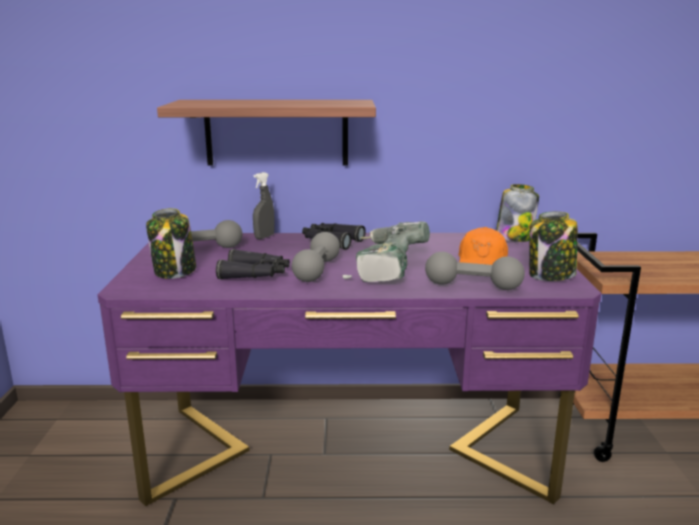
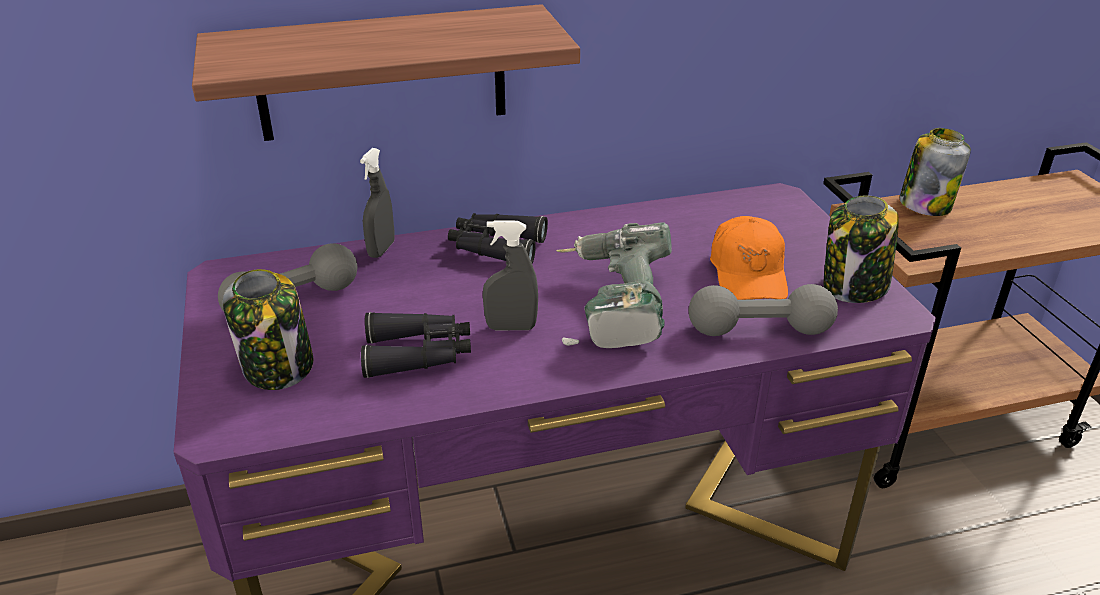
camera: 15 degrees left, 15 degrees up
grey dumbbell [292,232,340,282] -> grey spray bottle [482,220,538,331]
jar [496,184,539,242] -> jar moved to [900,128,971,216]

